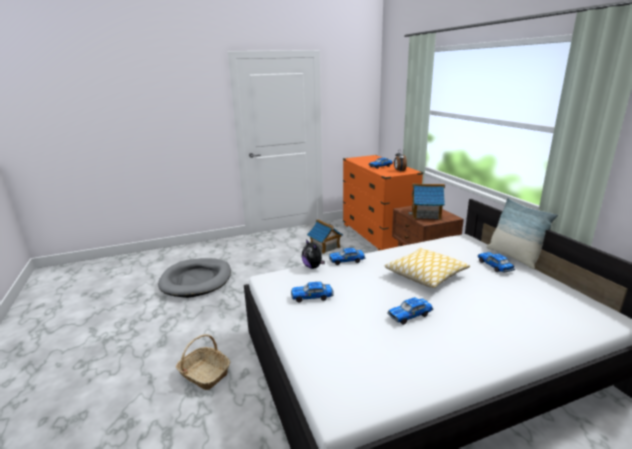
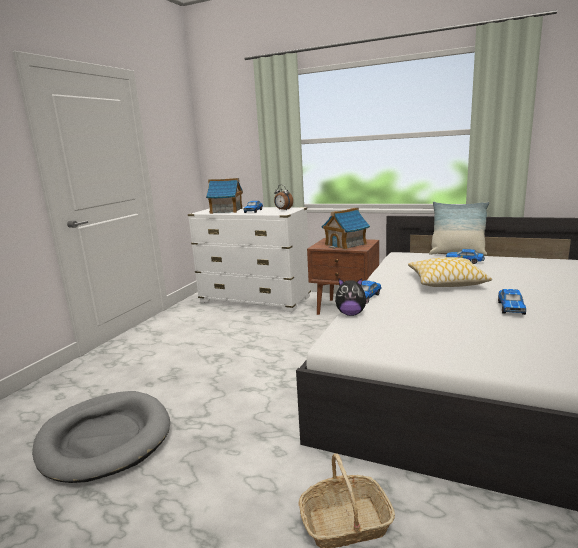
camera: 45 degrees left, 5 degrees down
toy car [291,282,333,302] -> none
toy house [307,220,343,254] -> toy house moved to [206,178,243,214]
orange dresser [343,155,423,251] -> white dresser [188,207,311,312]

